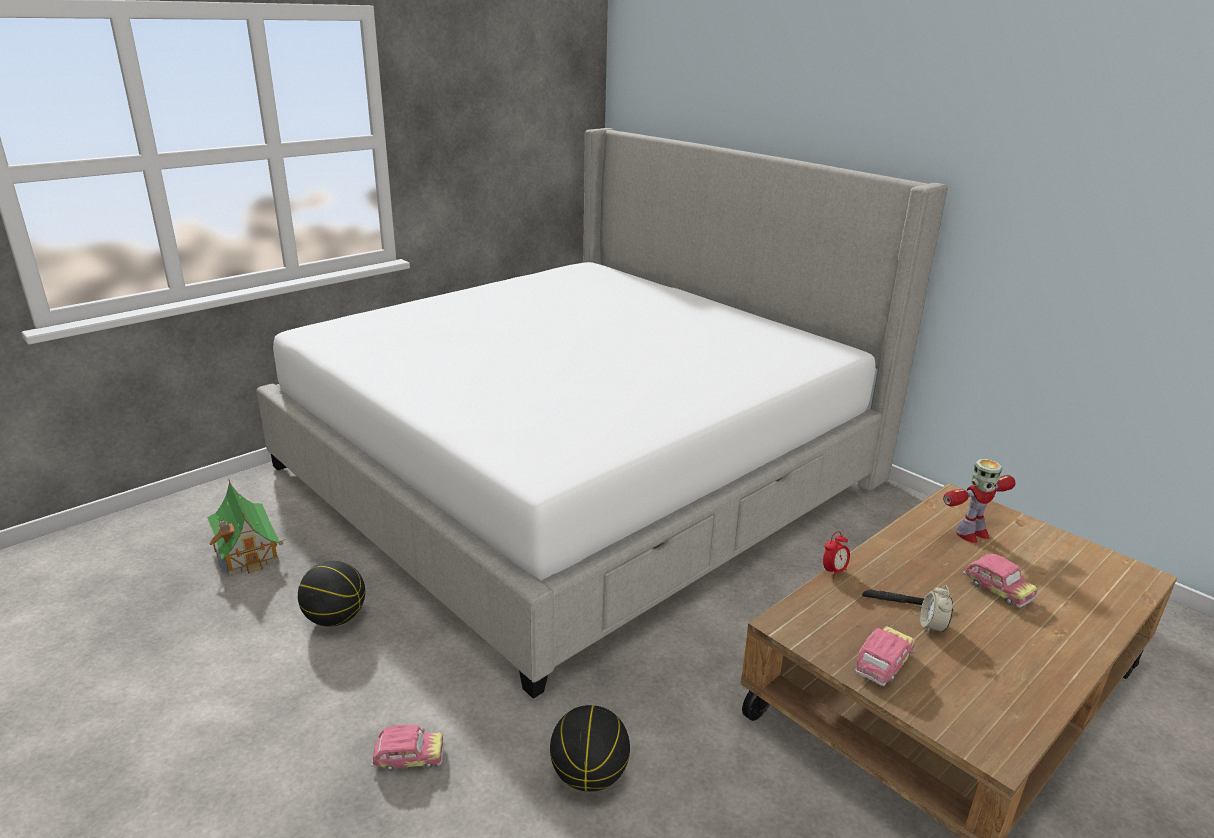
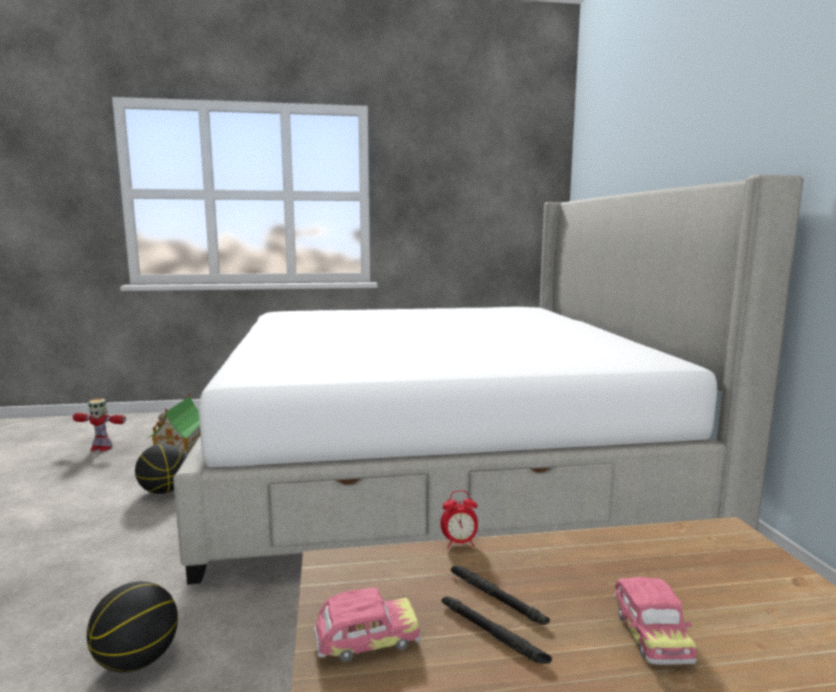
camera: 35 degrees right, 15 degrees down
toy car [371,725,444,771] -> none
alarm clock [920,585,953,634] -> black flashlight [441,596,552,664]
toy robot [943,459,1016,543] -> toy robot moved to [73,399,126,451]

